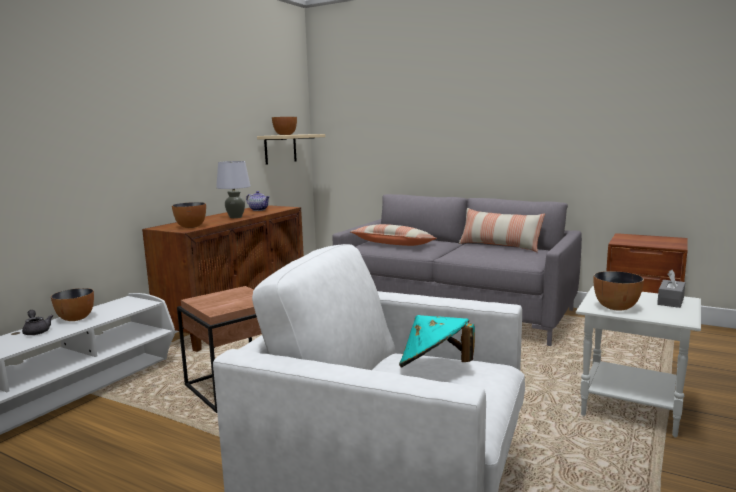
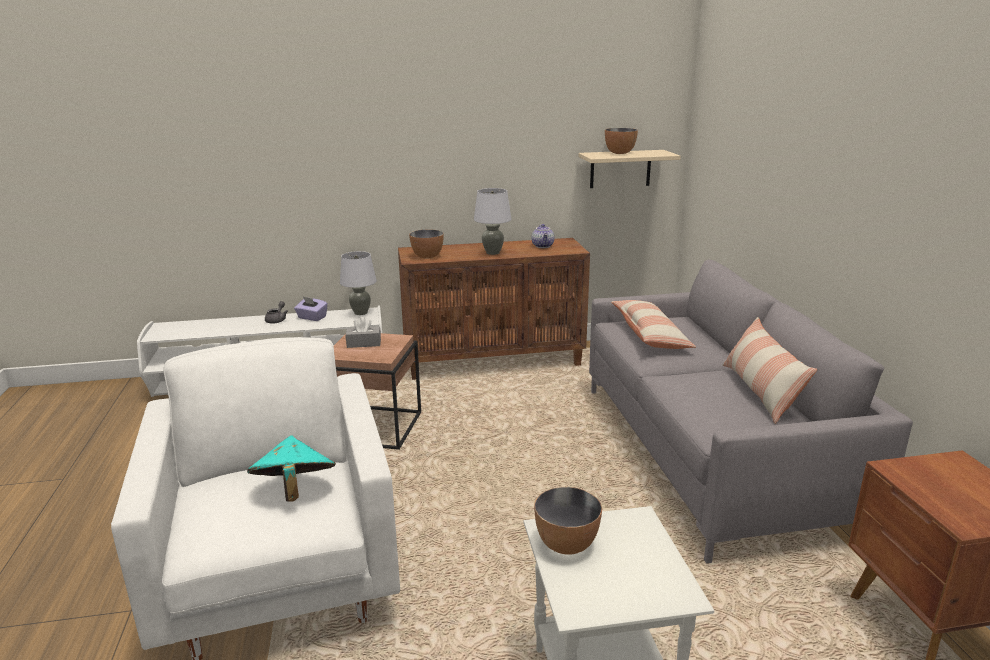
camera: 50 degrees right, 10 degrees up
bowl [51,288,94,321] -> purple tissue box [294,297,328,321]
grey tissue box [657,270,685,308] -> grey tissue box moved to [346,317,381,348]
none -> grey table lamp [340,251,377,315]

